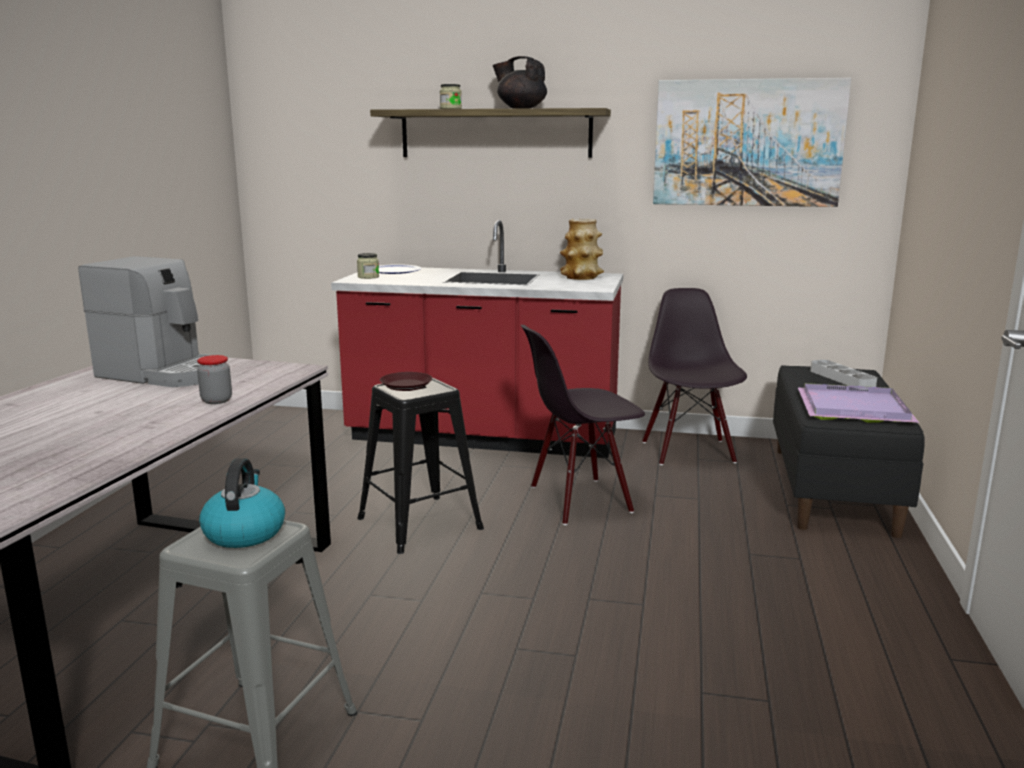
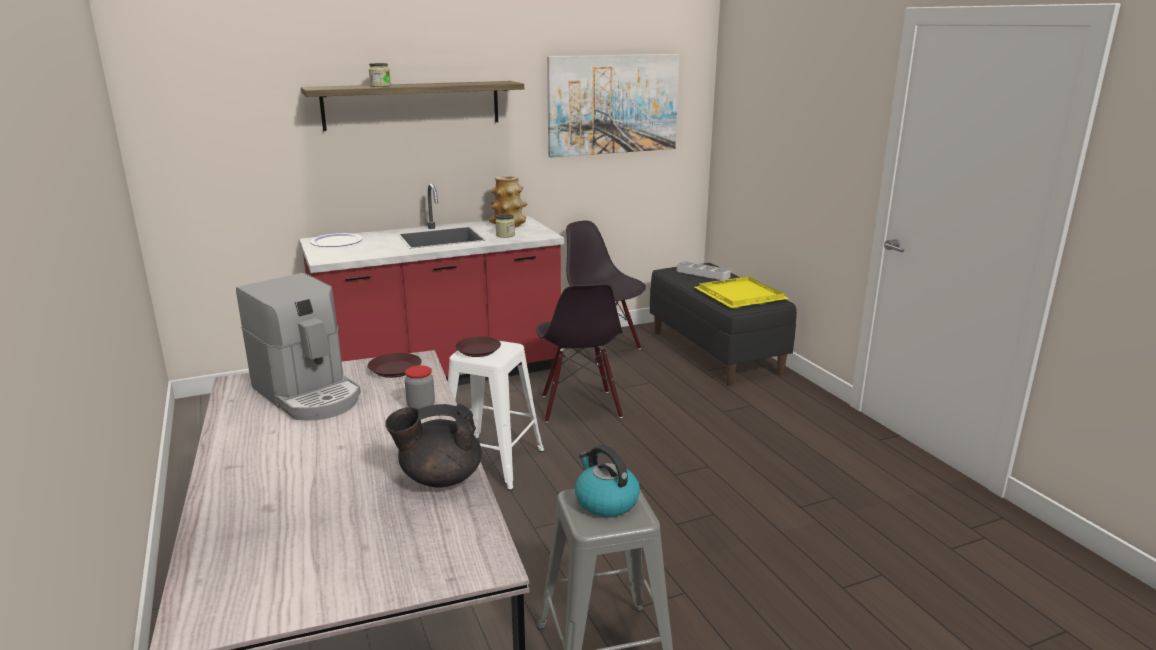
camera: 35 degrees left, 5 degrees up
coffee machine [78,256,210,387] -> coffee machine turned 60 degrees clockwise [236,273,361,421]
jar [357,253,379,279] -> jar moved to [496,214,515,238]
black stool [357,377,484,554] -> white stool [448,341,544,491]
black teapot [493,56,547,109] -> black teapot moved to [385,404,482,488]
black chair [521,325,645,525] -> black chair turned 45 degrees counterclockwise [536,284,623,423]
purple tray [798,383,920,423] -> yellow tray [694,276,790,309]
none -> brown plate [368,353,422,378]

